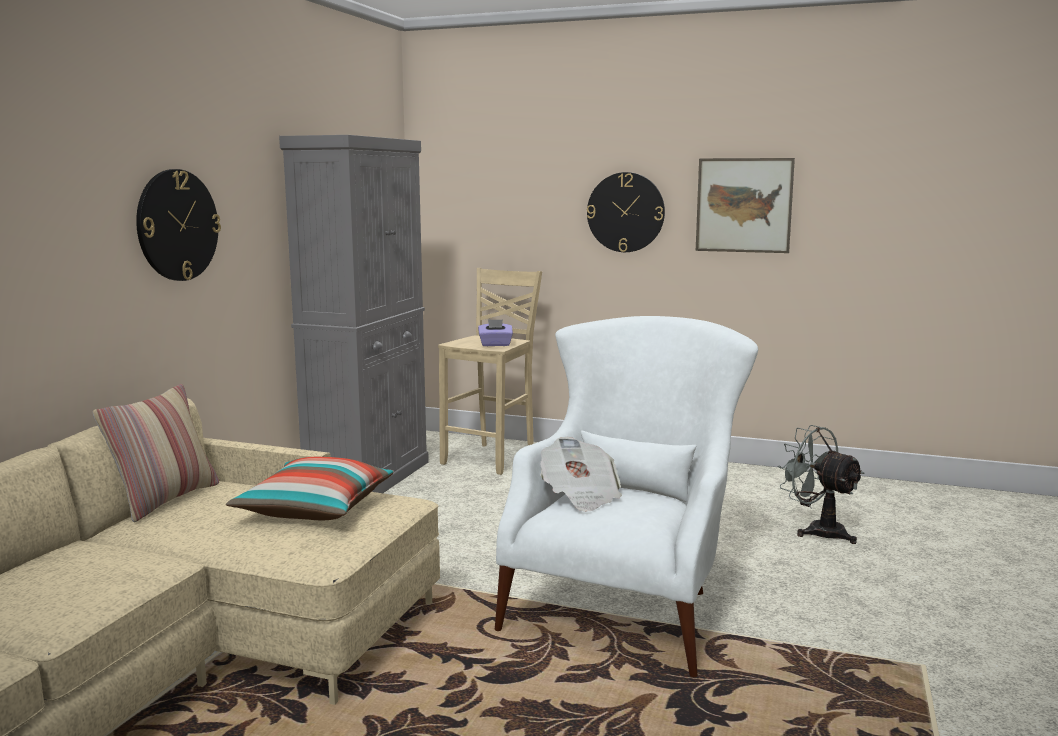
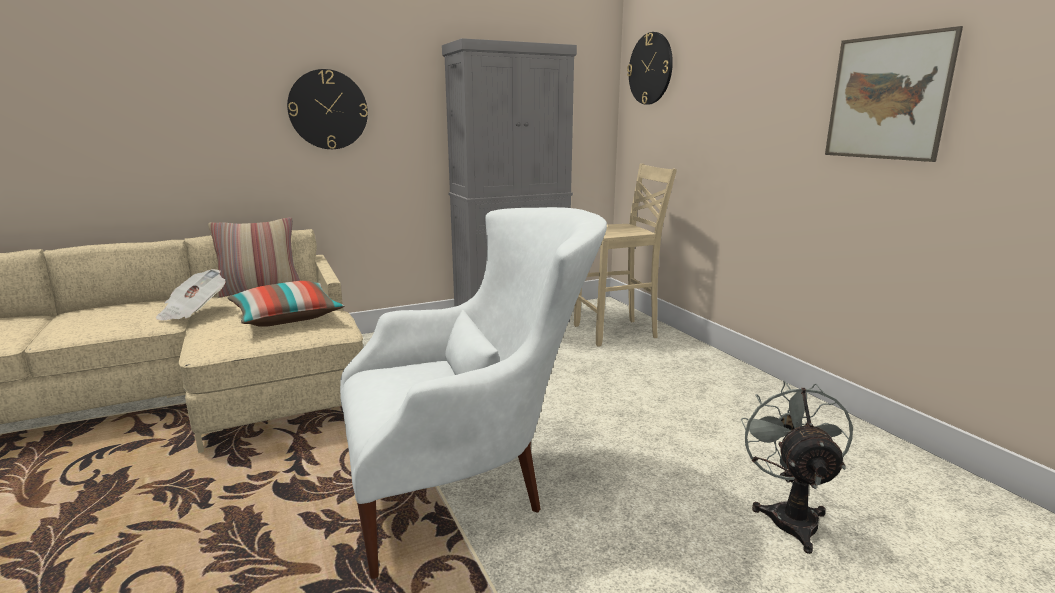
camera: 45 degrees right, 5 degrees up
purple tissue box [478,319,513,346] -> none
newspaper [540,437,622,512] -> newspaper moved to [156,269,225,320]
wall clock [587,172,665,252] -> wall clock moved to [627,32,673,105]

